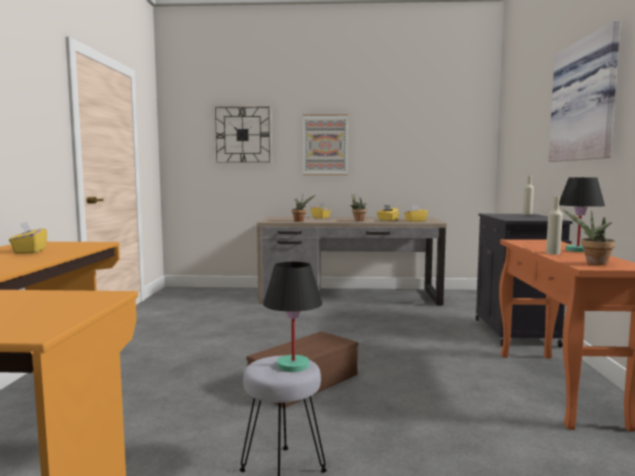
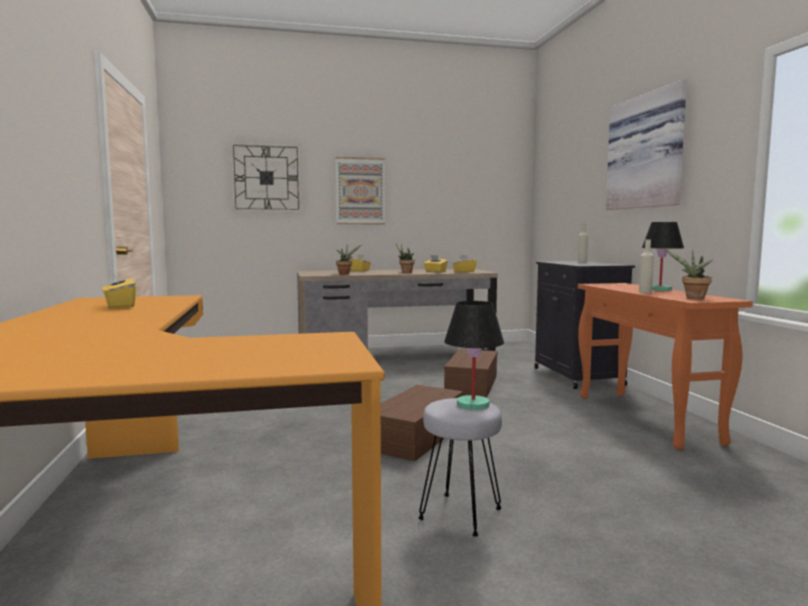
camera: 15 degrees left, 0 degrees up
none -> brown storage box [444,349,498,398]

